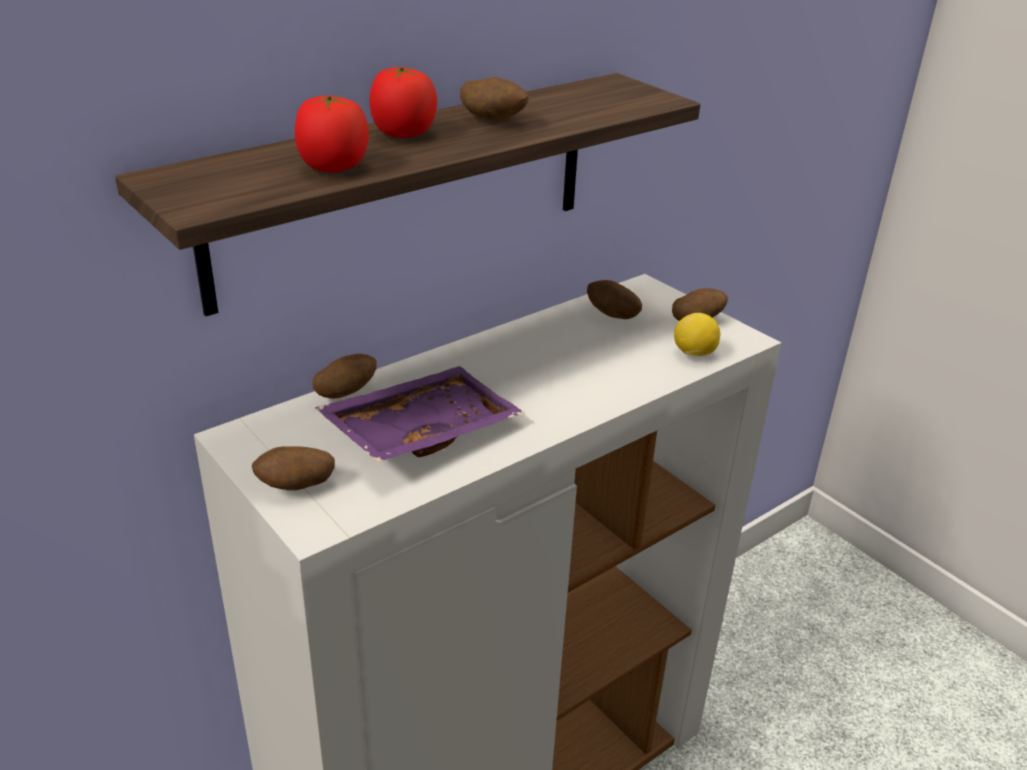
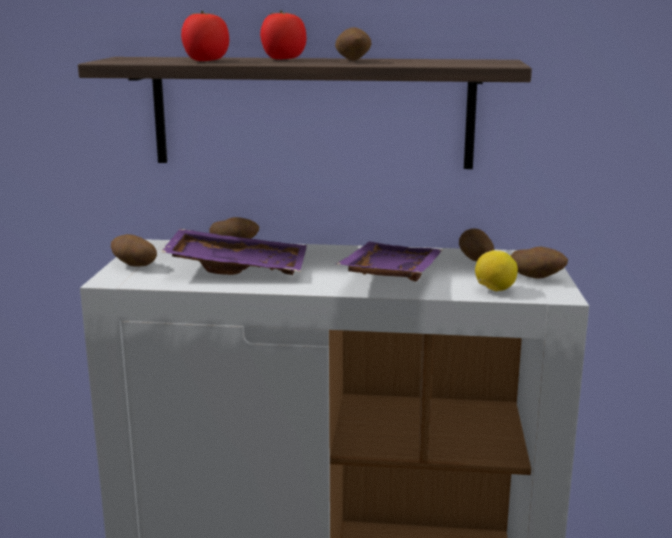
camera: 45 degrees right, 15 degrees down
none -> purple tray [336,242,442,282]

